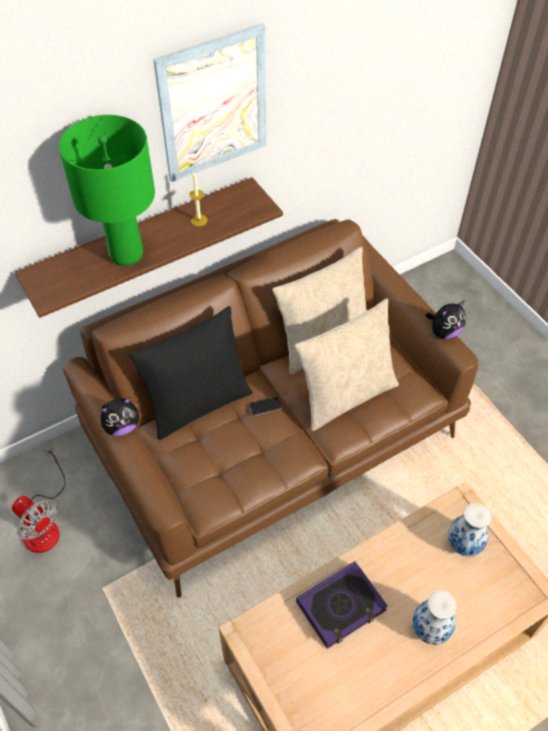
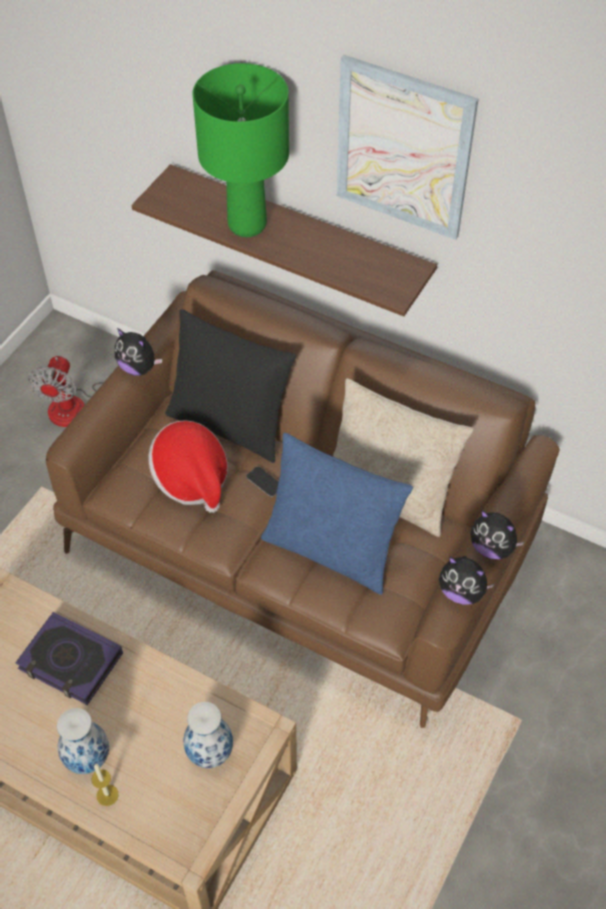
camera: 60 degrees right, 0 degrees up
candle [189,172,207,226] -> candle moved to [92,764,119,806]
beige pillow [295,299,399,431] -> blue pillow [261,433,413,595]
none -> hat [148,420,228,513]
none -> plush toy [470,510,524,559]

